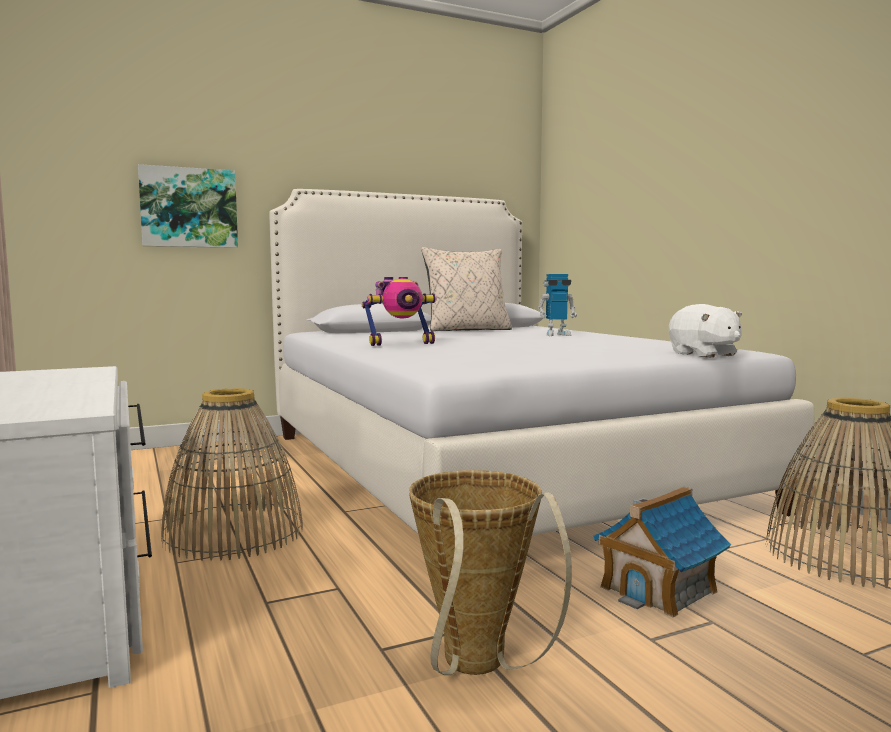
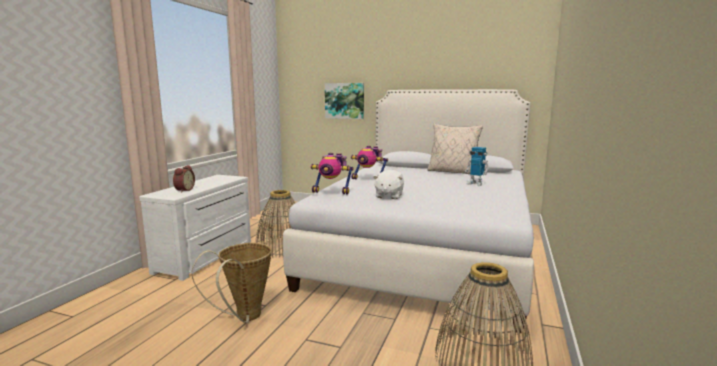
camera: 45 degrees right, 5 degrees up
toy house [593,487,731,618] -> none
white plush toy [669,304,742,358] -> white plush toy moved to [373,170,404,199]
none -> alarm clock [173,165,195,193]
none -> toy robot [310,153,354,194]

